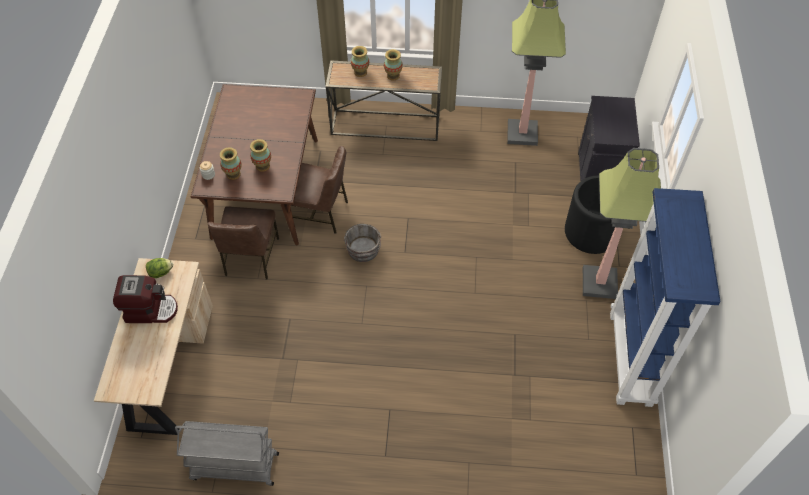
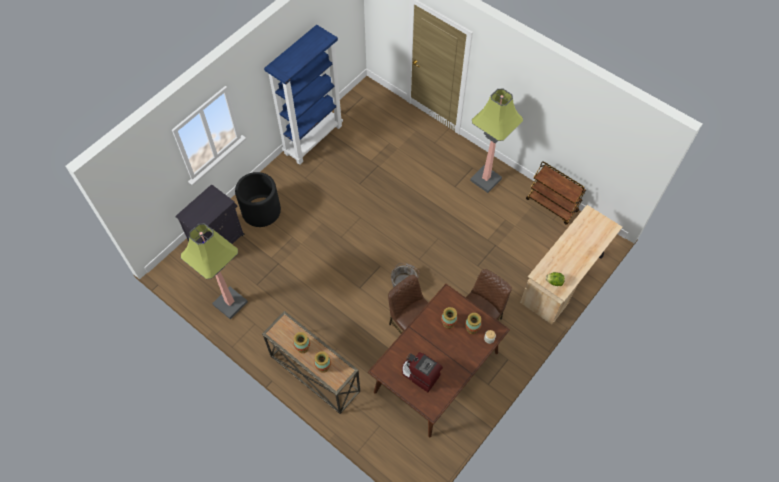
camera: 145 degrees left, 5 degrees up
coffee machine [113,275,178,323] -> coffee machine moved to [402,352,443,392]
grey cart [175,421,279,486] -> brown cart [526,161,586,225]
floor lamp [583,148,661,299] -> floor lamp moved to [470,89,523,193]

